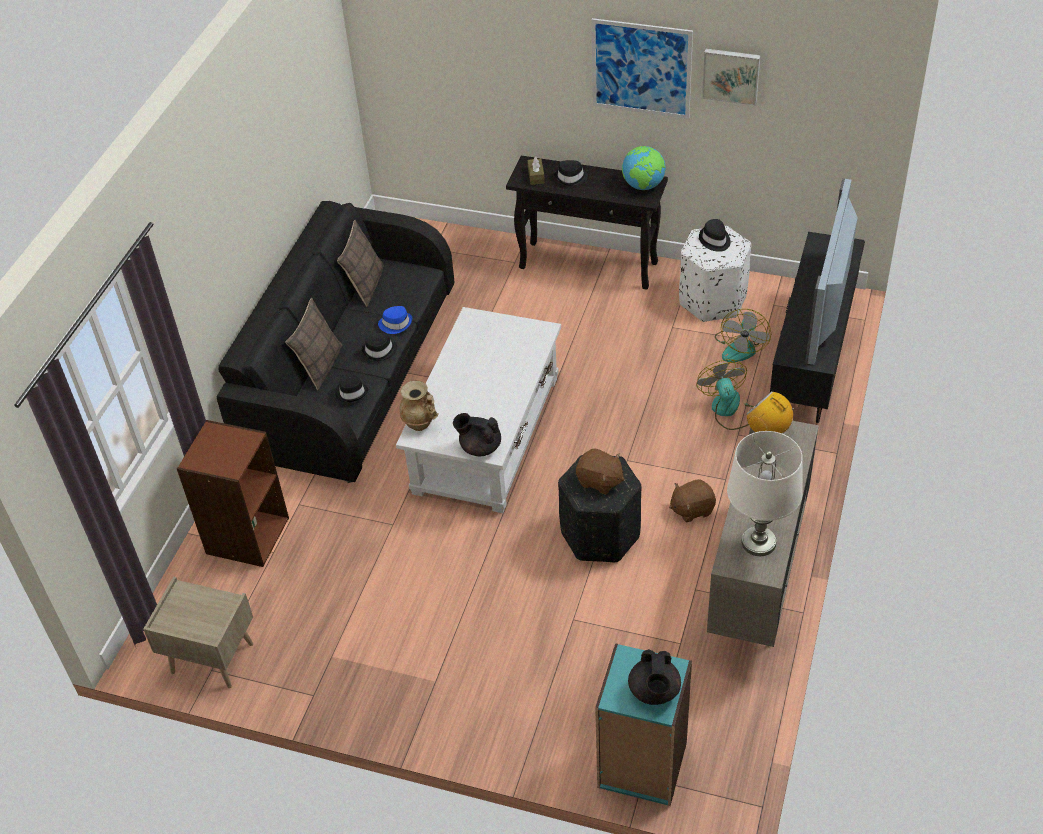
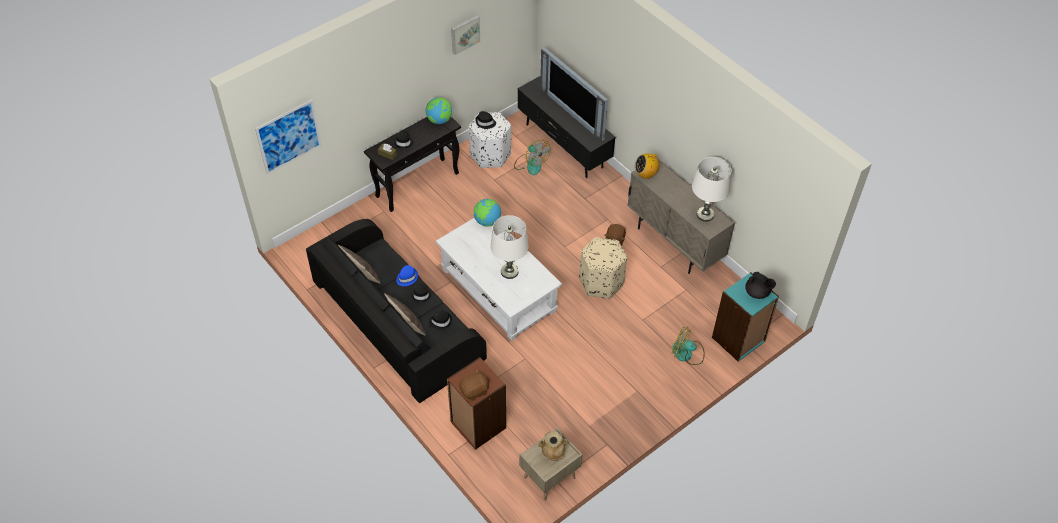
camera: 60 degrees left, 5 degrees up
beige vase [400,381,439,431] -> beige vase moved to [538,431,568,461]
black teapot [453,413,501,456] -> none
black ottoman [558,455,641,562] -> beige ottoman [579,237,627,299]
brown plush toy [576,448,624,495] -> brown plush toy moved to [459,369,490,401]
picture [591,18,693,119] -> picture moved to [255,99,322,174]
fan [696,359,754,430] -> fan moved to [672,328,705,365]
none -> globe [473,199,501,227]
none -> white table lamp [490,215,529,279]

